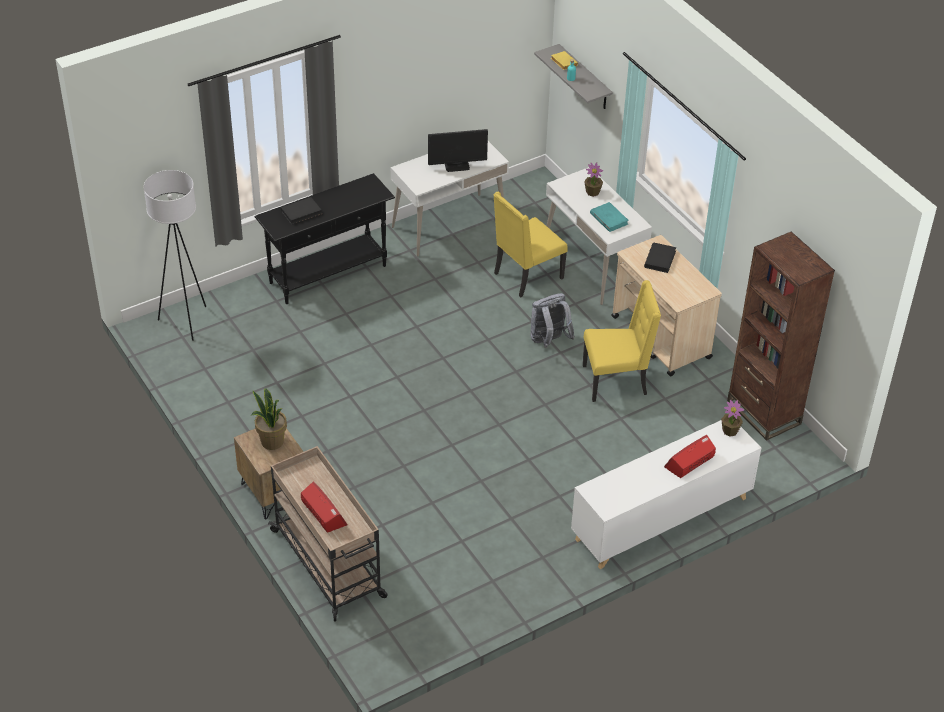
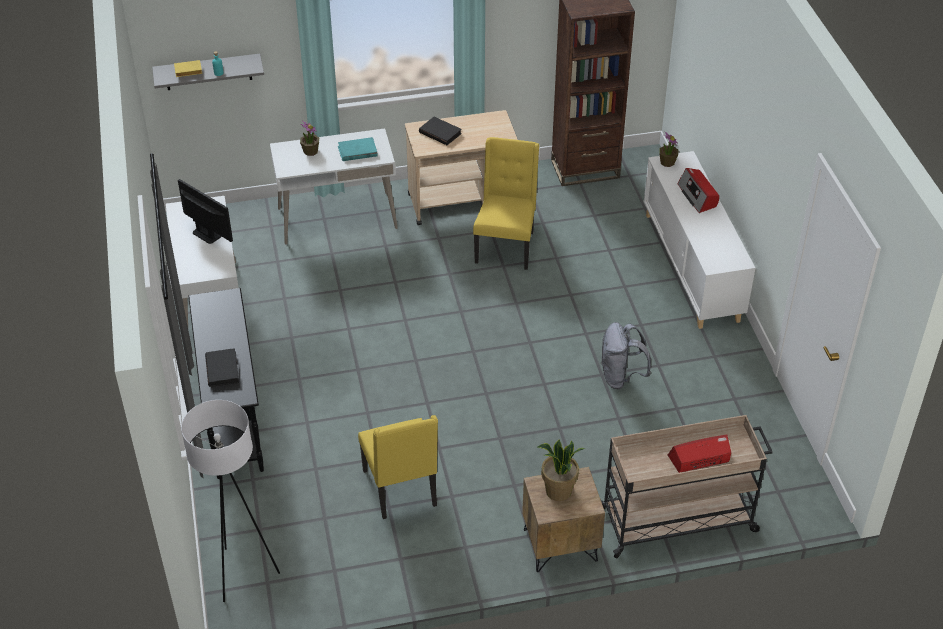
camera: 70 degrees left, 0 degrees up
monitor [428,129,488,172] -> monitor turned 60 degrees counterclockwise [178,179,233,244]
yellow chair [494,191,568,297] -> yellow chair moved to [358,415,438,519]
grey backpack [530,293,575,348] -> grey backpack moved to [601,322,651,389]

